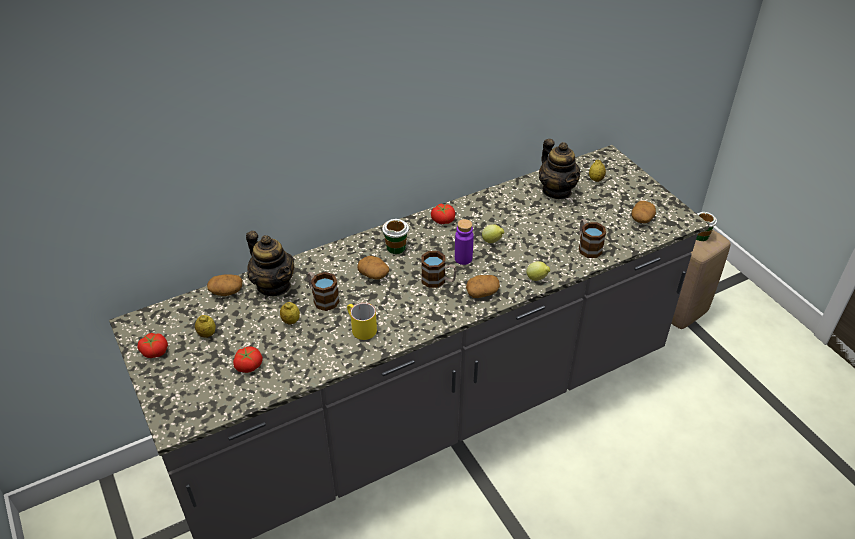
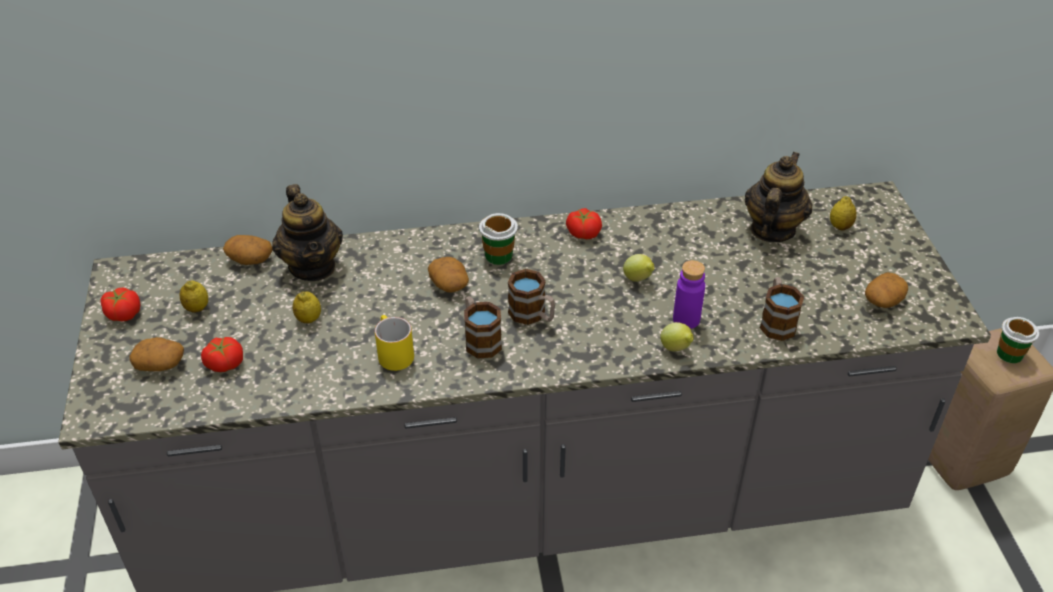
camera: 20 degrees right, 0 degrees up
mug [307,272,340,311] -> mug moved to [464,296,502,358]
purple bottle [455,219,474,265] -> purple bottle moved to [673,260,705,329]
potato [466,275,500,298] -> potato moved to [130,337,184,371]
teapot [539,139,580,199] -> teapot turned 150 degrees counterclockwise [745,152,812,242]

